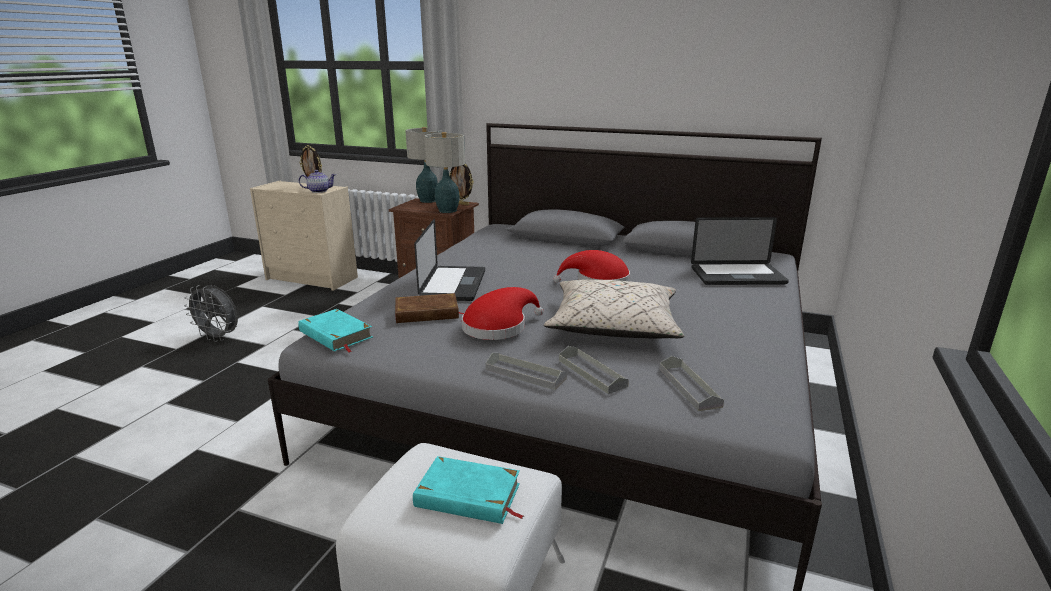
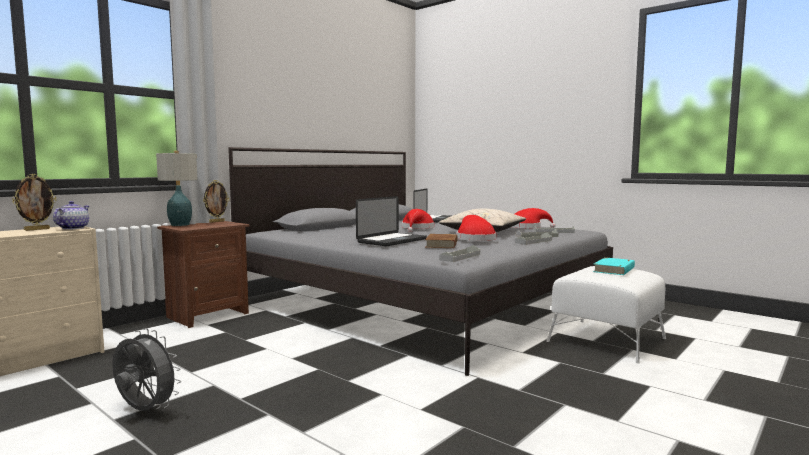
camera: 70 degrees left, 15 degrees down
grey fan [184,285,238,342] -> grey fan turned 105 degrees counterclockwise [112,328,181,411]
turquoise book [298,309,373,352] -> grey tray [439,245,480,262]
laptop [414,219,485,301] -> laptop turned 105 degrees clockwise [356,196,427,246]
table lamp [424,132,465,213] -> none
none -> red hat [512,208,556,228]

